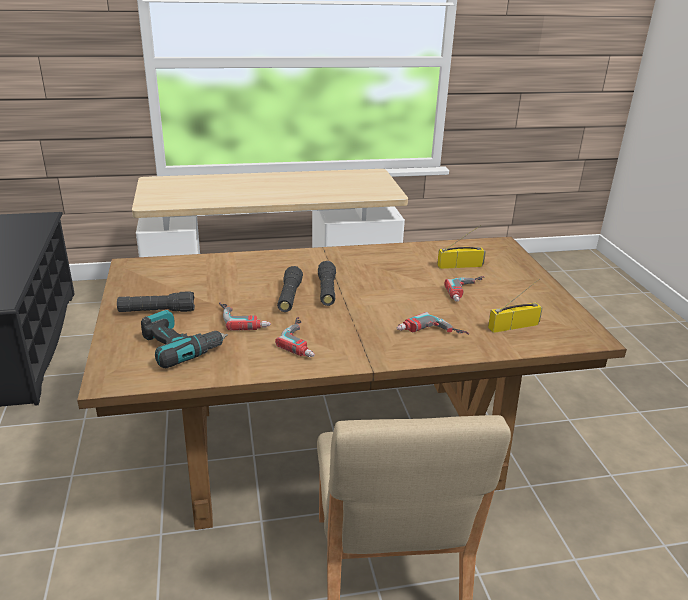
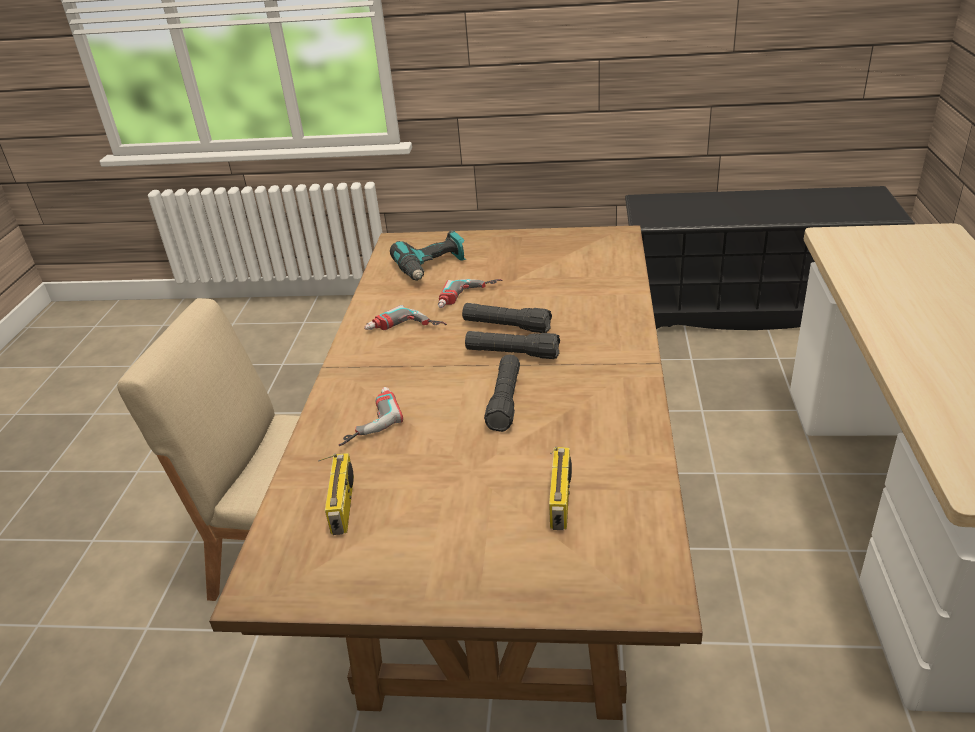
camera: 110 degrees right, 5 degrees up
black flashlight [117,291,195,312] -> black flashlight moved to [484,354,520,432]
power drill [445,276,485,302] -> none

